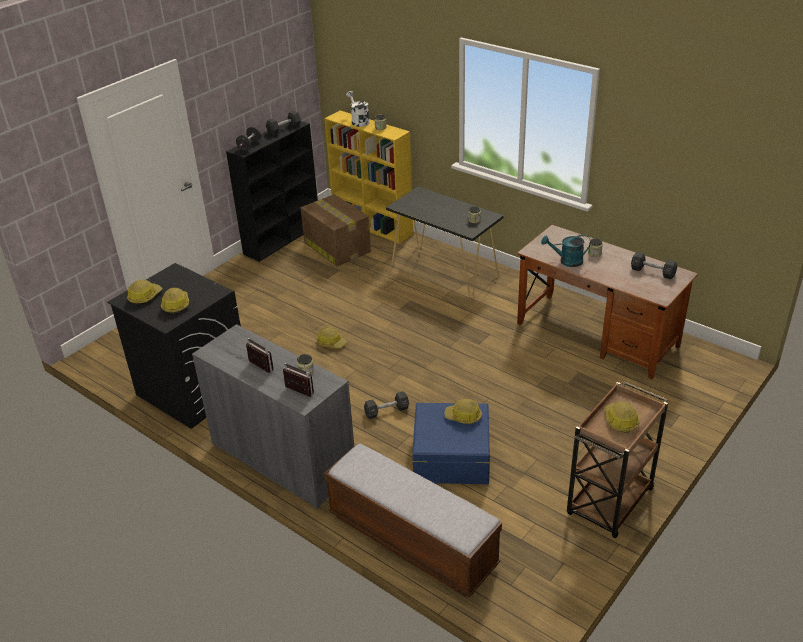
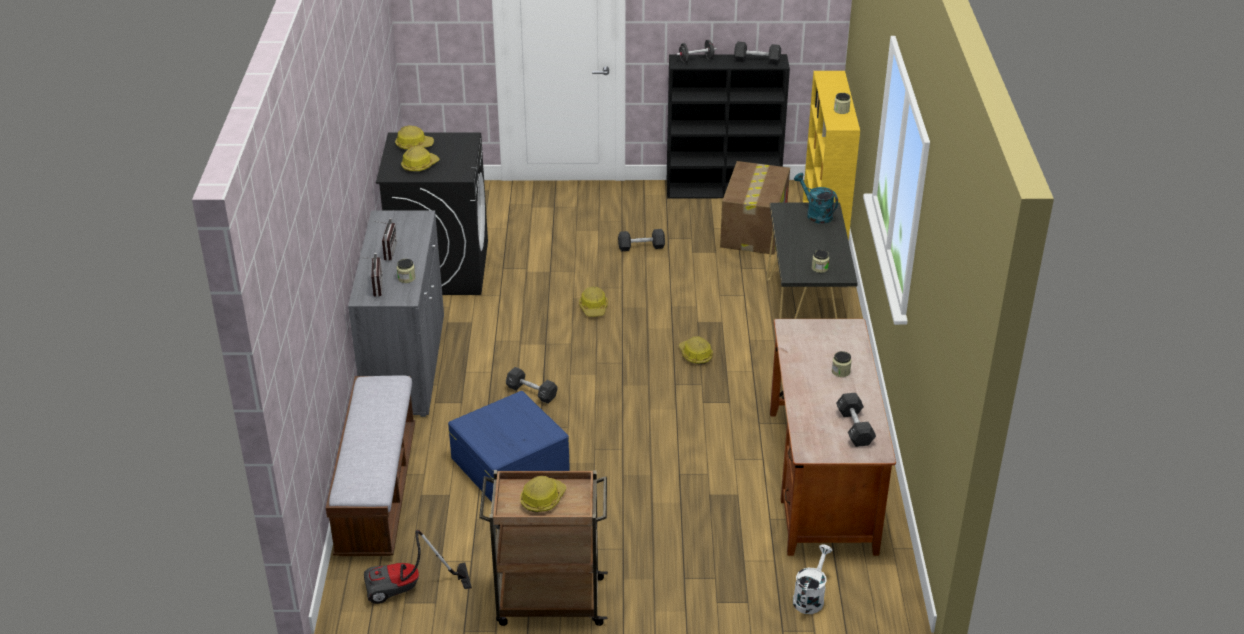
camera: 50 degrees right, 0 degrees up
white watering can [346,91,369,127] -> white watering can moved to [793,544,832,614]
hard hat [445,399,482,424] -> hard hat moved to [679,336,713,365]
turquoise watering can [541,234,591,267] -> turquoise watering can moved to [794,173,838,224]
none -> vacuum cleaner [364,530,472,604]
none -> black dumbbell [618,229,665,251]

